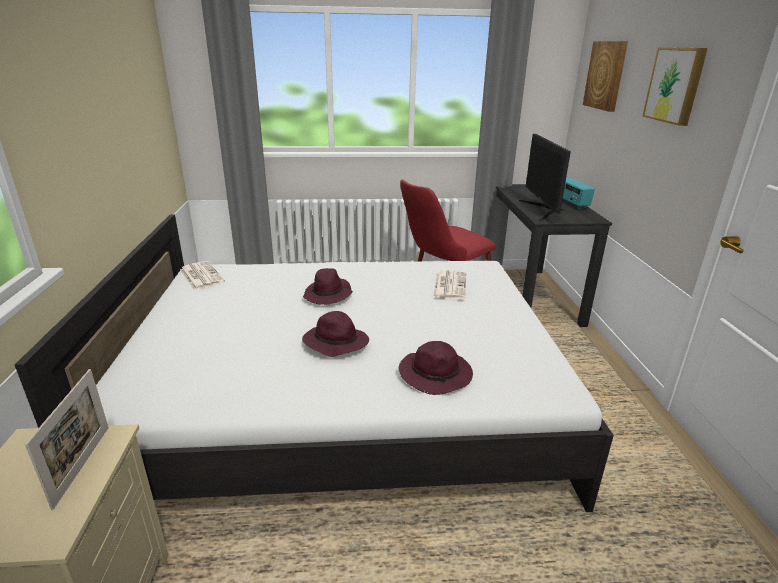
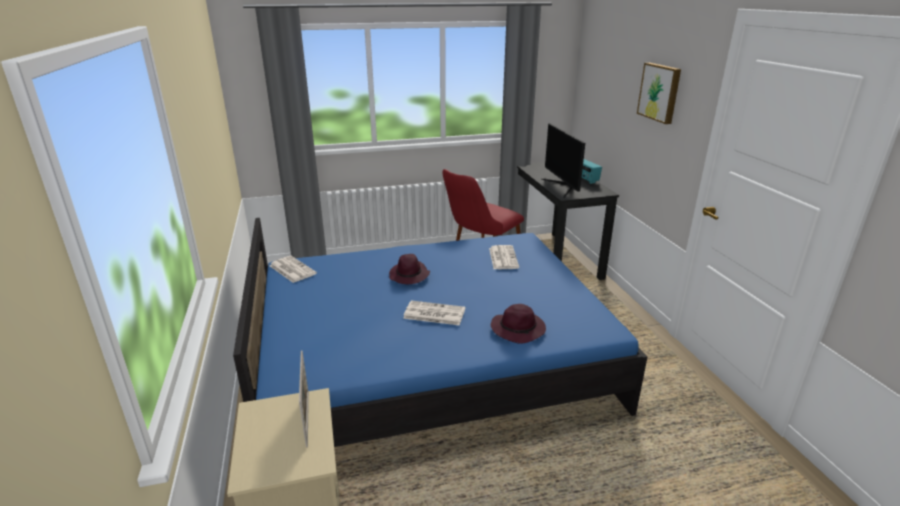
camera: 10 degrees left, 0 degrees up
white bed [15,214,614,512] -> blue bed [233,218,647,447]
purple hat [302,311,369,357] -> newspaper [403,300,465,326]
picture [583,41,628,112] -> none

